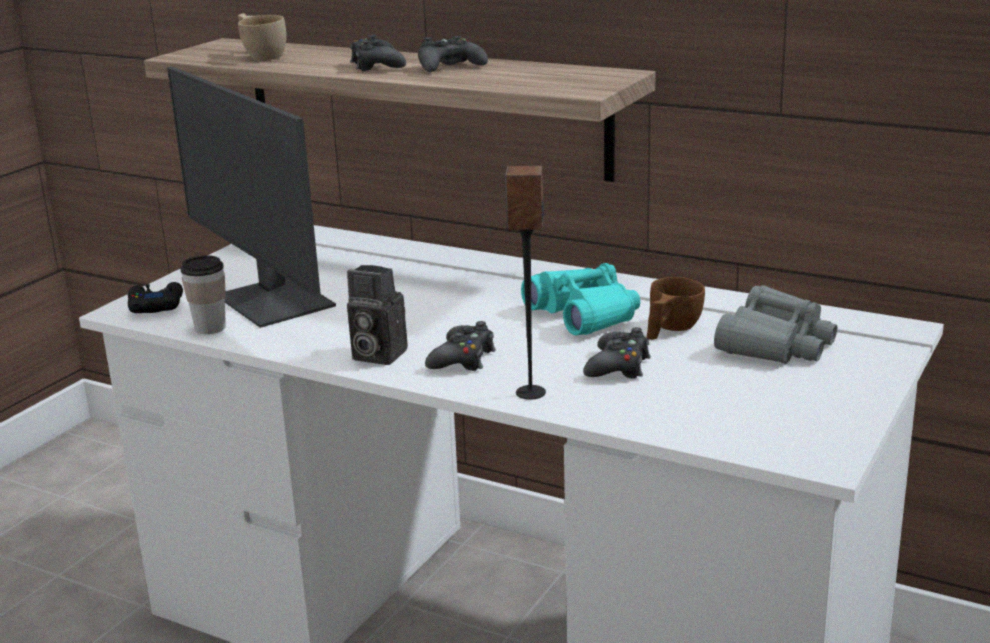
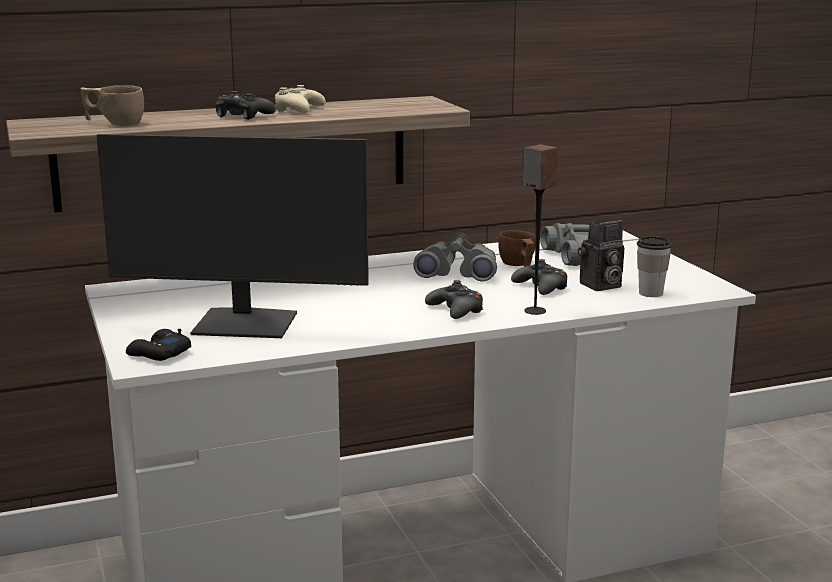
camera: 50 degrees left, 5 degrees down
cup [180,255,226,334] -> cup moved to [637,236,672,297]
camera [347,265,408,365] -> camera moved to [578,218,624,291]
black game controller [418,36,488,72] -> beige game controller [275,85,326,113]
turquoise binoculars [521,263,640,336] -> grey binoculars [413,233,497,282]

